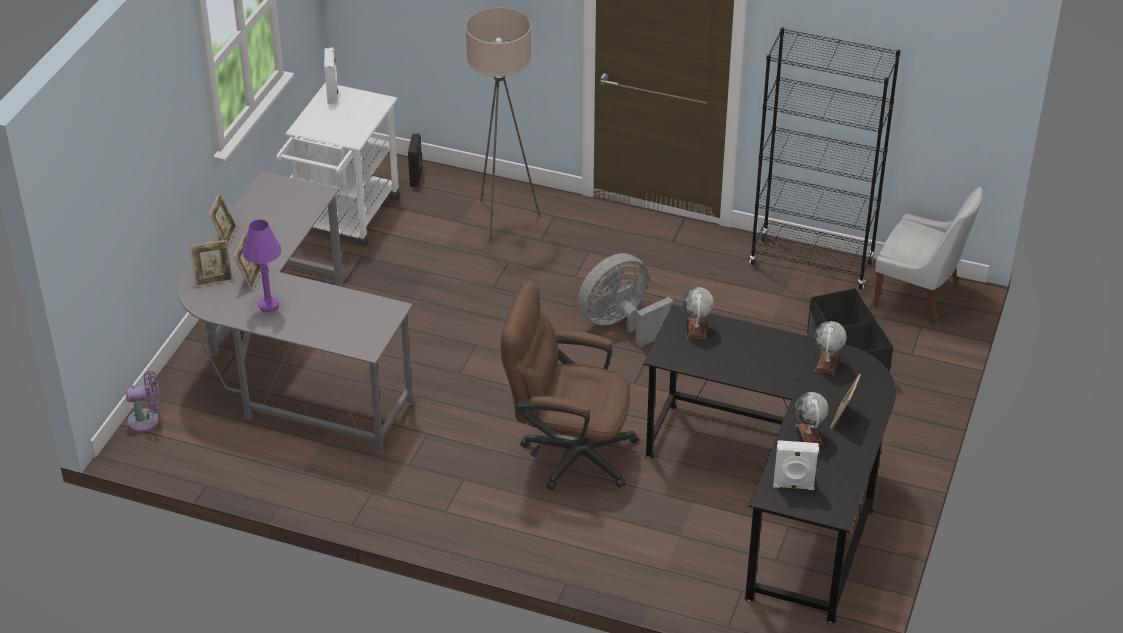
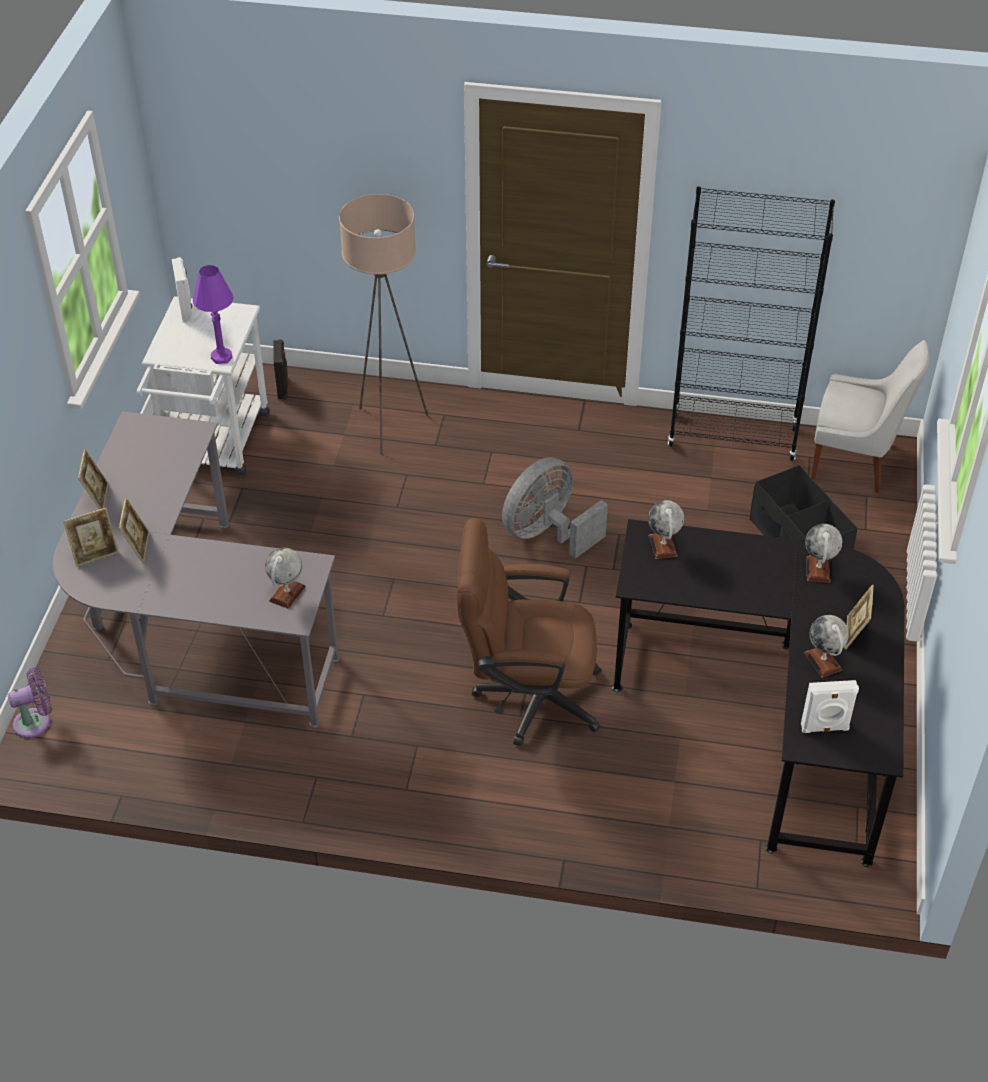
camera: 10 degrees left, 5 degrees up
purple table lamp [243,220,282,313] -> purple table lamp moved to [193,265,234,364]
none -> globe [265,548,306,609]

